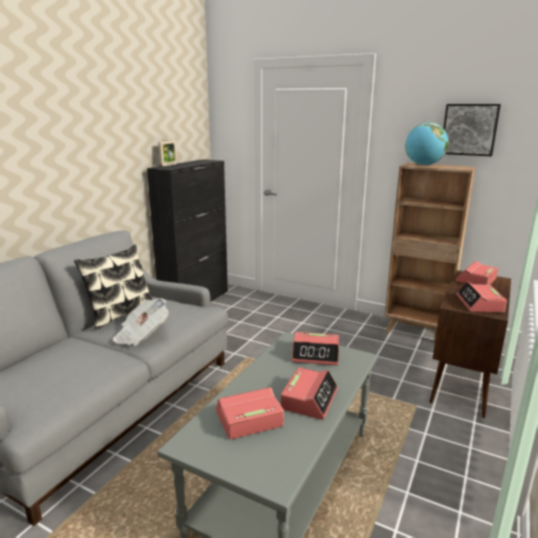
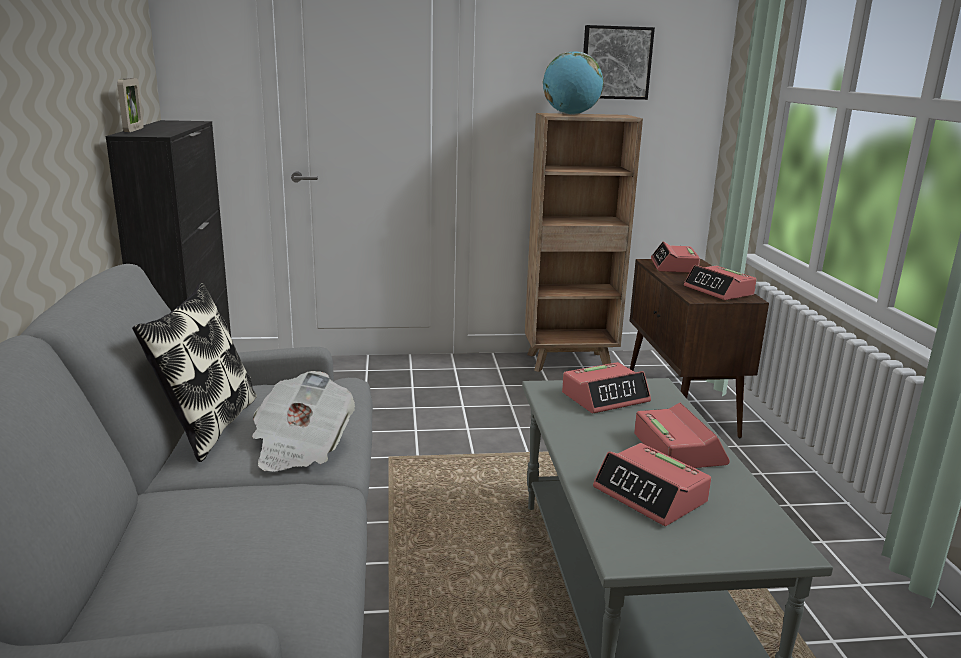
camera: 35 degrees left, 0 degrees up
alarm clock [216,387,284,440] -> alarm clock turned 75 degrees counterclockwise [593,443,711,526]

